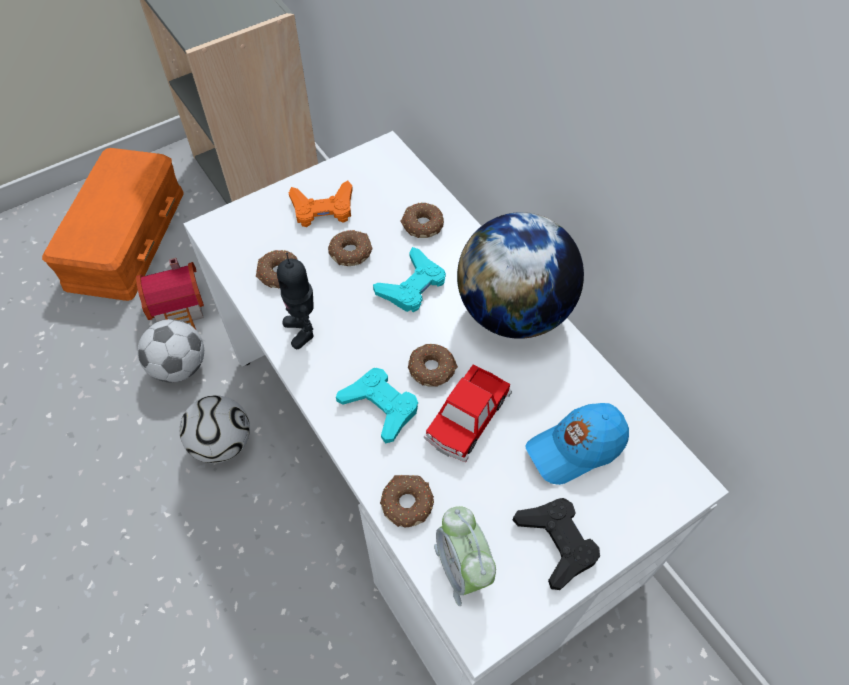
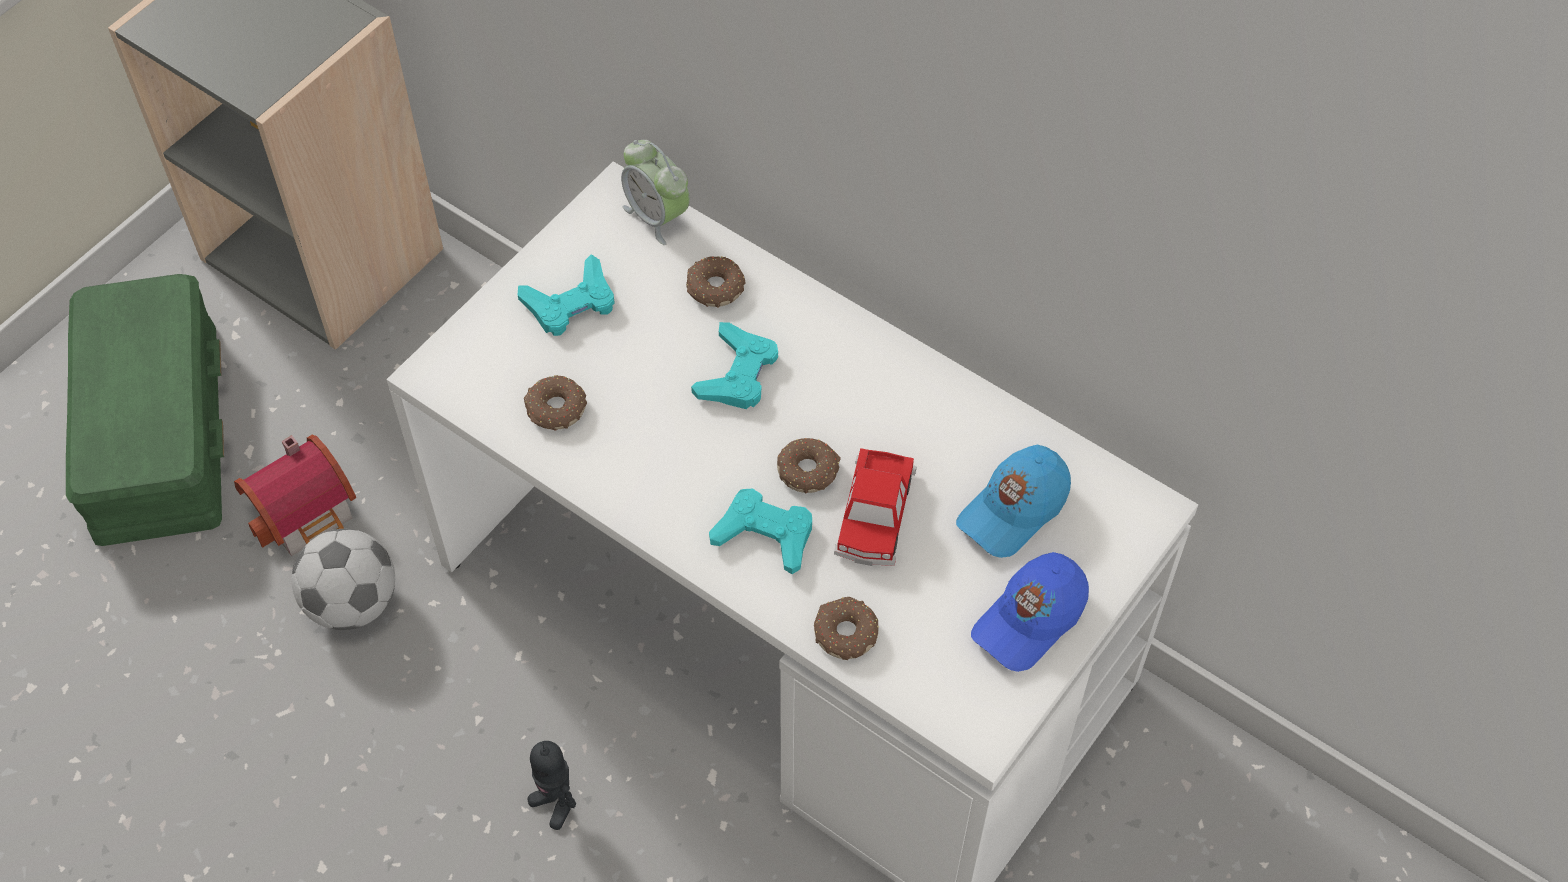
camera: 20 degrees left, 0 degrees up
orange storage box [42,148,183,301] -> green storage box [66,274,224,546]
football [180,395,250,464] -> none
toy robot [277,253,314,349] -> toy robot moved to [528,741,576,830]
orange game controller [289,181,353,227] -> turquoise game controller [518,254,615,336]
donut [328,230,373,266] -> none
alarm clock [434,506,496,606] -> alarm clock moved to [621,140,690,245]
globe [457,212,584,339] -> none
black game controller [513,498,600,590] -> blue cap [971,552,1089,672]

